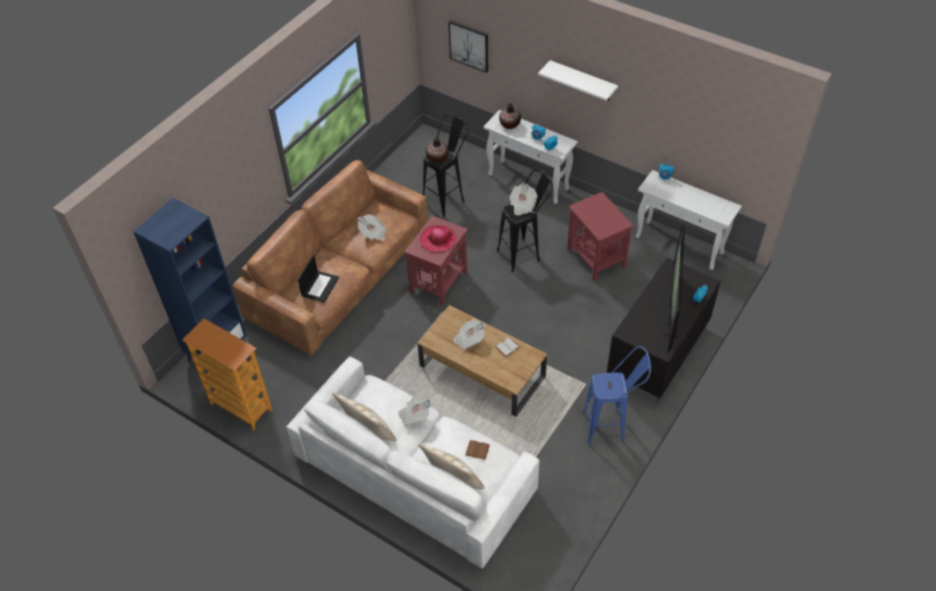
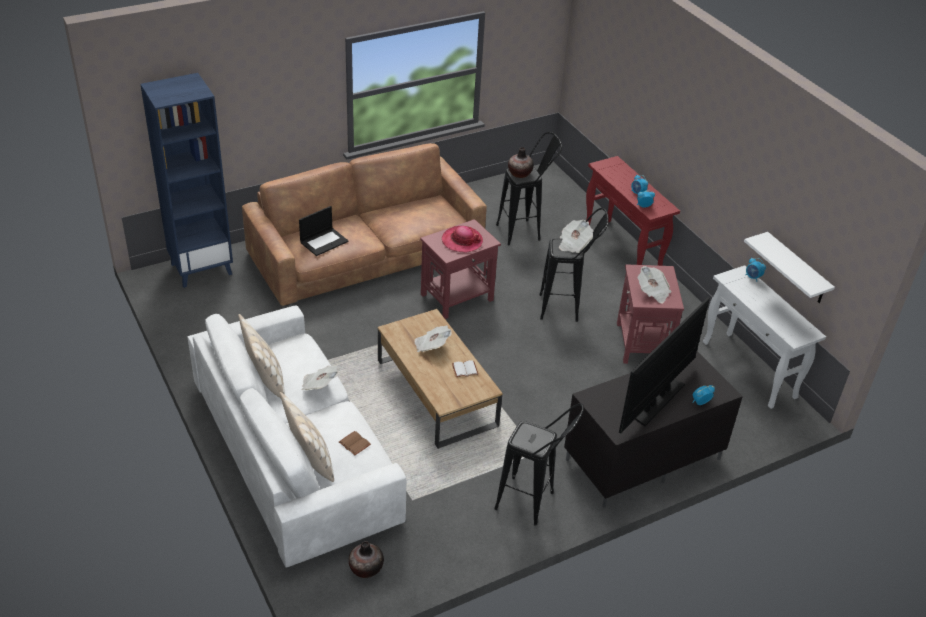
camera: 25 degrees right, 10 degrees down
bookcase [182,319,272,431] -> none
newspaper [358,215,386,241] -> newspaper moved to [638,266,672,304]
picture [448,20,488,73] -> none
white console table [483,110,578,204] -> red console table [586,156,680,266]
vase [499,104,521,129] -> vase moved to [349,541,384,578]
white shelf [538,60,618,101] -> white shelf moved to [744,232,835,303]
blue stool [583,346,651,444] -> black stool [494,403,584,526]

